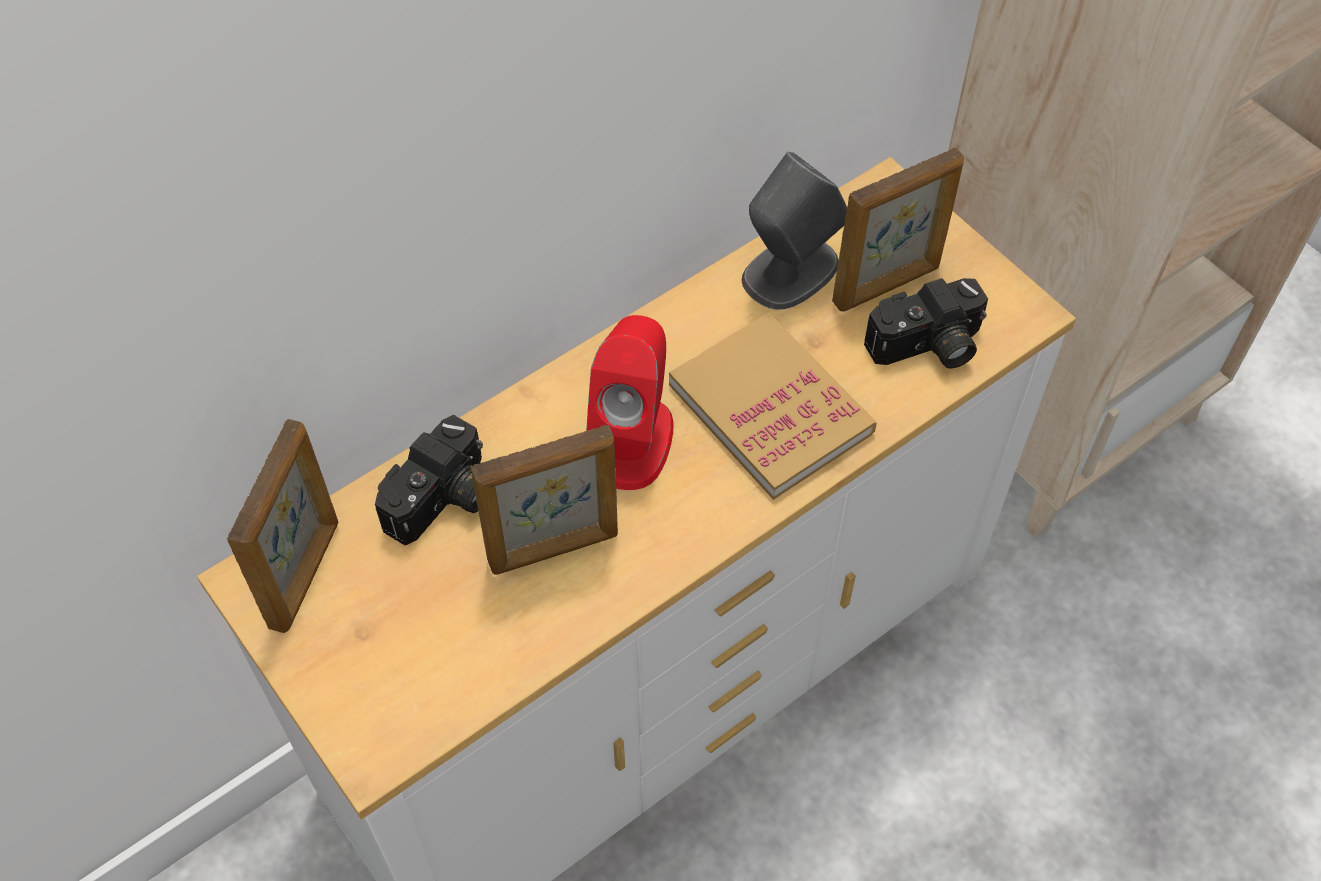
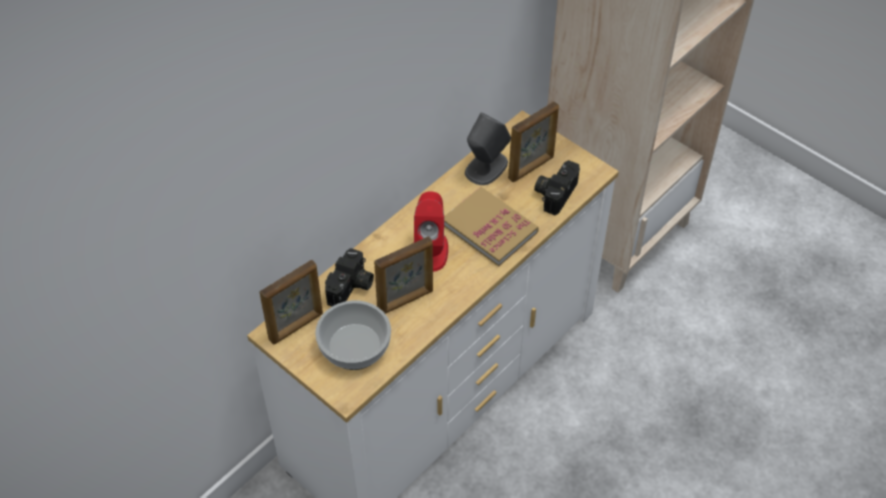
camera: 10 degrees left, 5 degrees down
picture frame [227,419,338,633] -> picture frame turned 45 degrees clockwise [260,260,323,344]
camera [864,278,988,369] -> camera turned 150 degrees clockwise [534,160,580,215]
none -> bowl [315,300,391,370]

